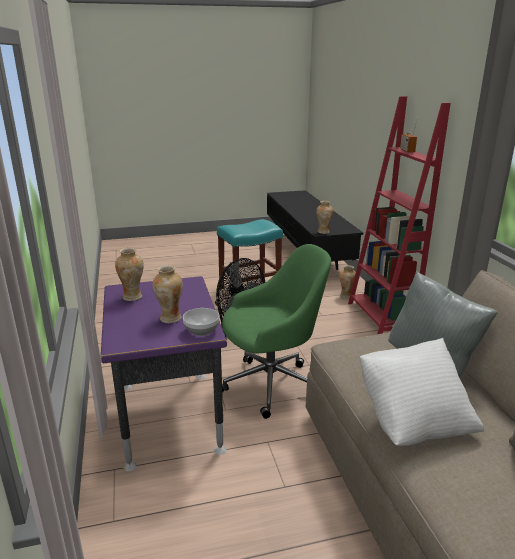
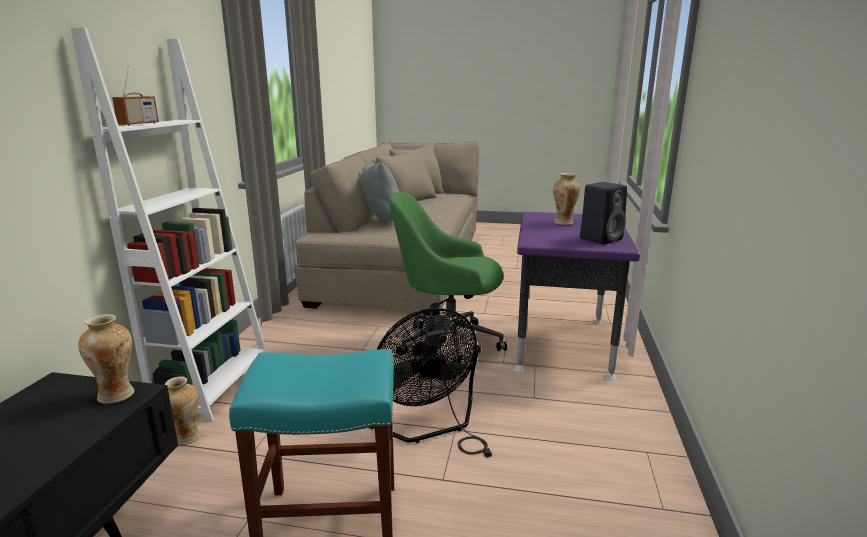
camera: 155 degrees left, 5 degrees down
vase [115,247,144,301] -> black speaker [580,182,627,244]
bowl [183,308,219,336] -> none
red bookcase [348,96,451,334] -> white bookcase [71,27,266,421]
white pillow [359,338,484,446] -> none

